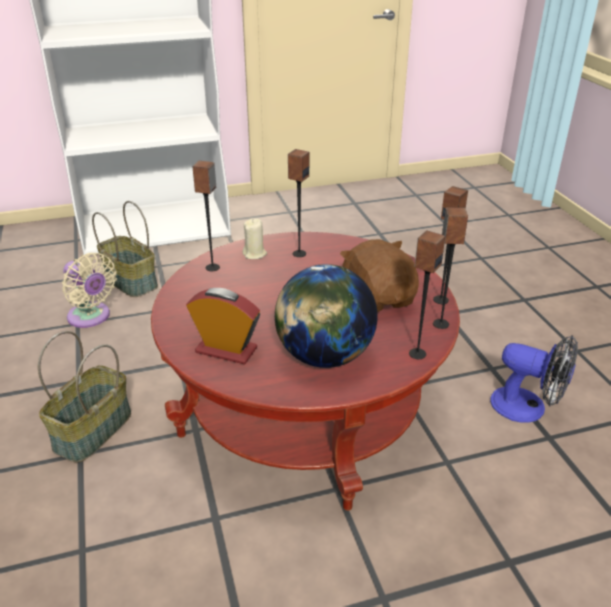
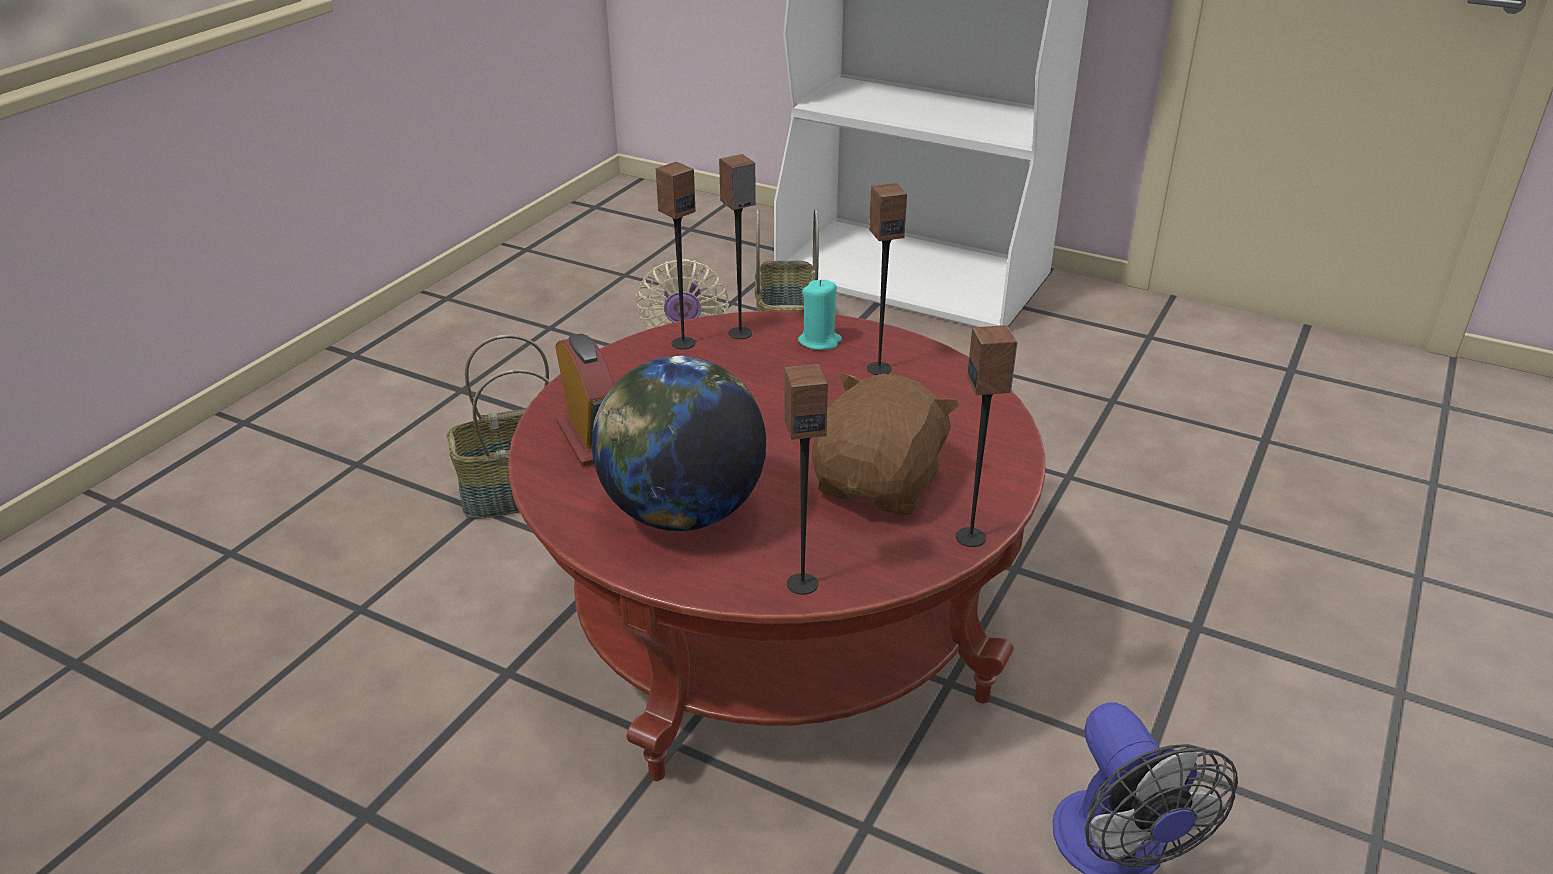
camera: 45 degrees right, 0 degrees up
beige candle [243,218,267,259] -> turquoise candle [798,280,842,350]
speaker [433,207,468,329] -> speaker moved to [656,162,696,349]

